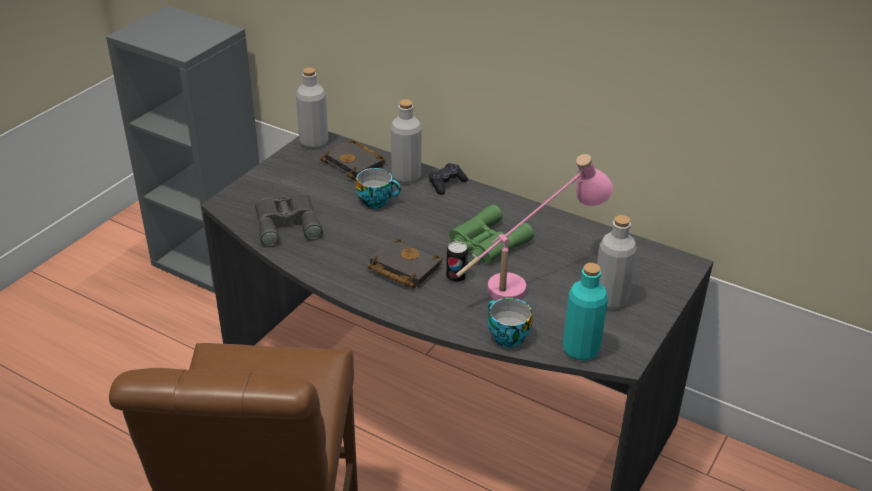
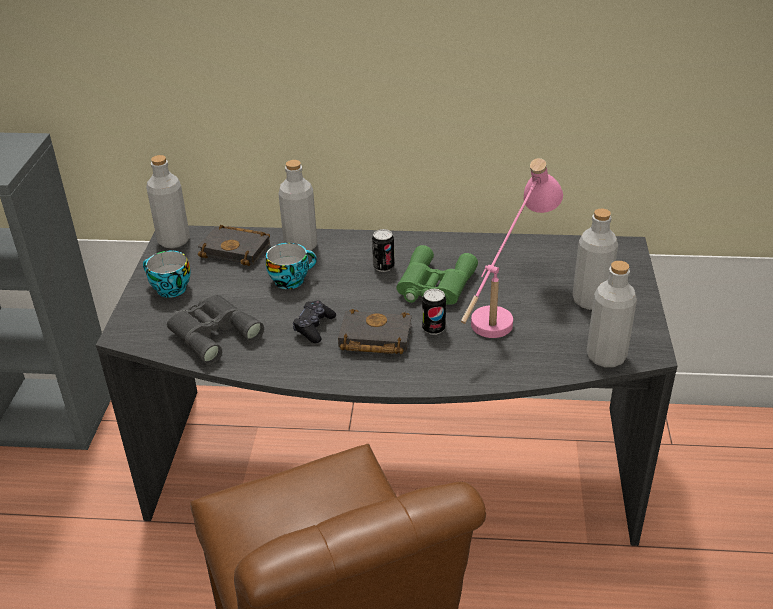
camera: 25 degrees left, 0 degrees up
black game controller [429,163,468,195] -> black game controller moved to [293,301,336,343]
cup [488,298,532,348] -> cup moved to [143,251,191,298]
turquoise bottle [563,263,608,360] -> grey bottle [587,261,637,367]
none -> can [372,229,395,272]

